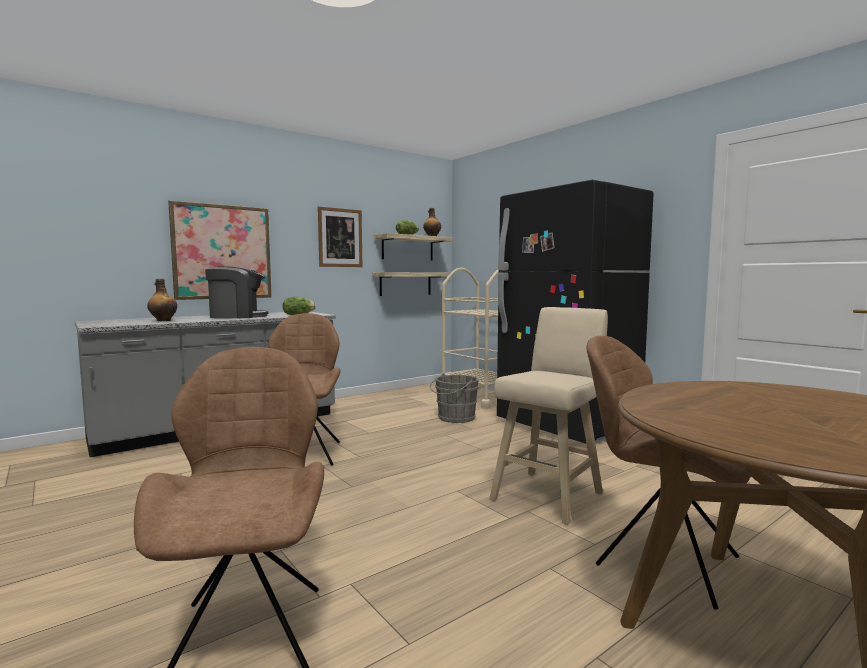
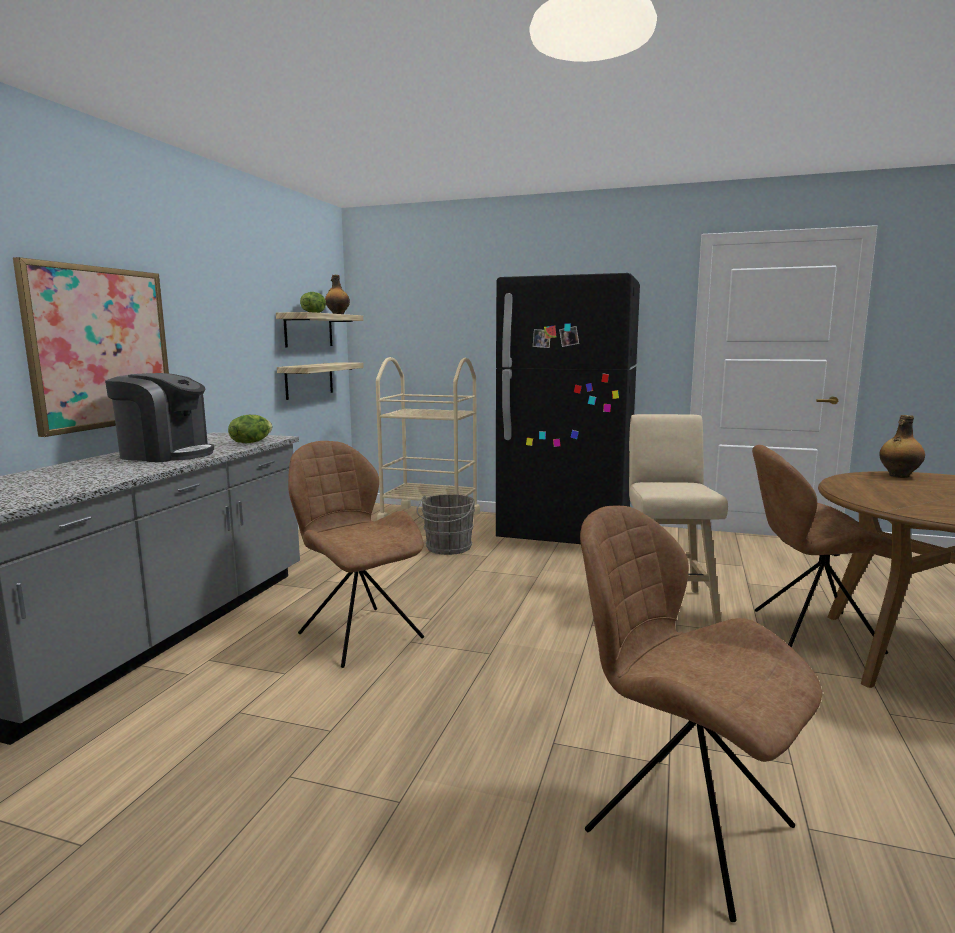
camera: 35 degrees left, 5 degrees up
bottle [147,279,177,321] -> bottle moved to [879,415,925,478]
coffee machine [205,266,269,318] -> coffee machine turned 60 degrees clockwise [105,373,214,462]
picture [318,206,363,267] -> none

